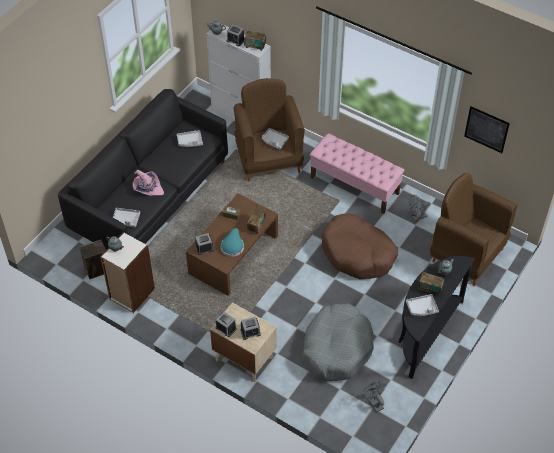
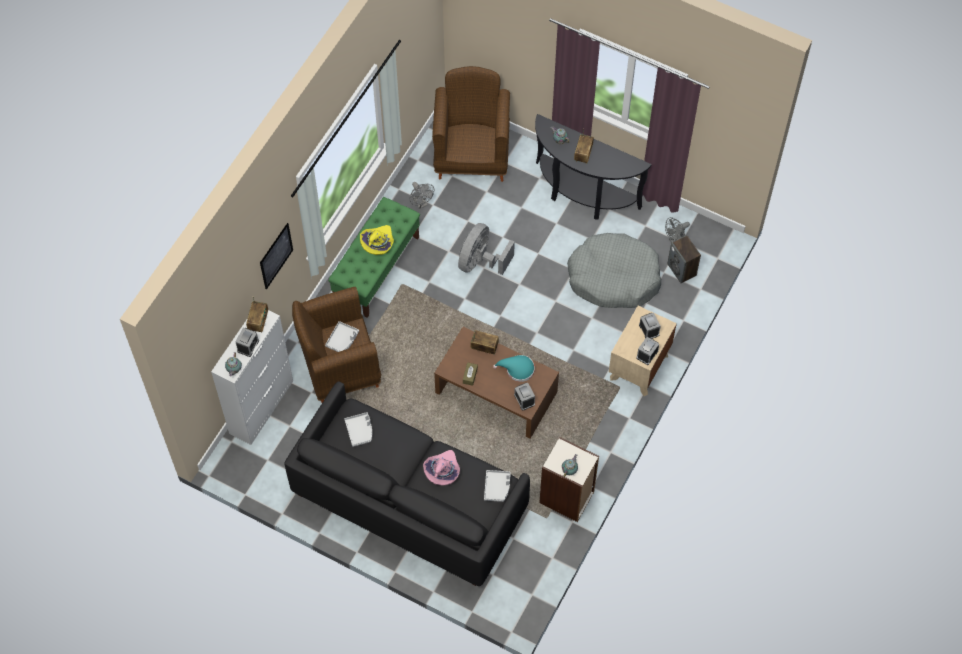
camera: 95 degrees left, 10 degrees up
speaker [80,240,106,279] -> speaker moved to [667,236,701,283]
pink bench [310,133,404,214] -> green bench [328,197,420,318]
brown dog bed [322,214,398,279] -> grey fan [458,223,515,275]
grey tray [406,294,439,316] -> none
brown armchair [430,173,517,286] -> brown armchair turned 150 degrees clockwise [432,66,510,182]
picture [464,106,510,153] -> picture moved to [260,223,293,289]
none -> yellow hat [360,225,394,255]

